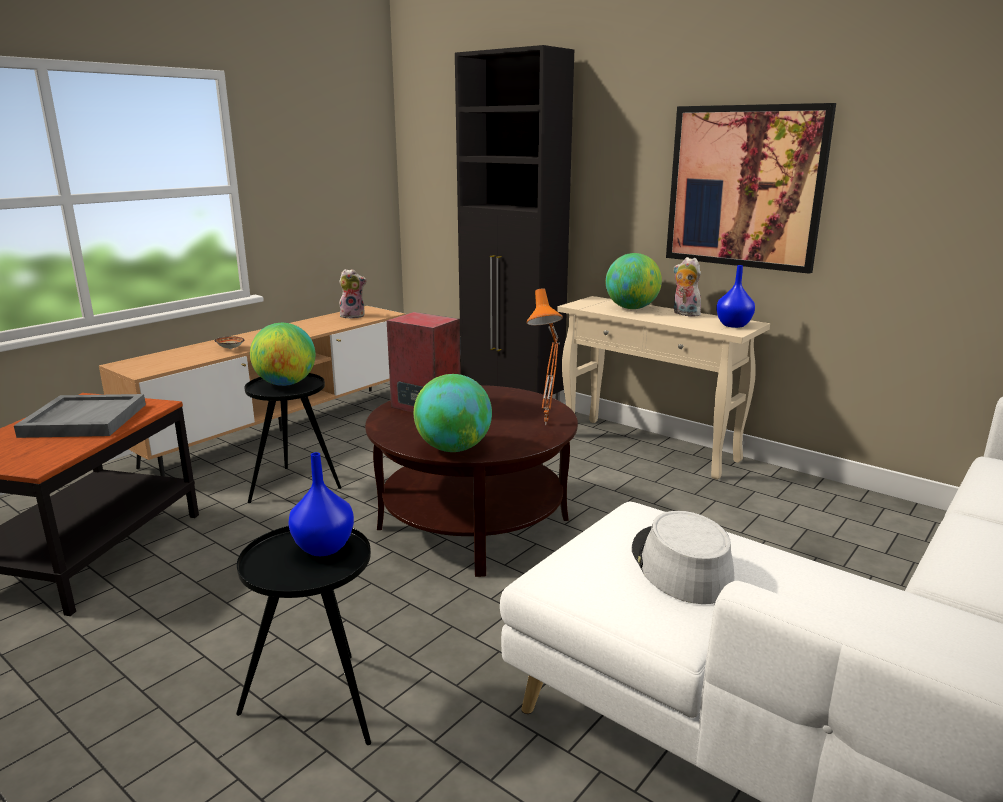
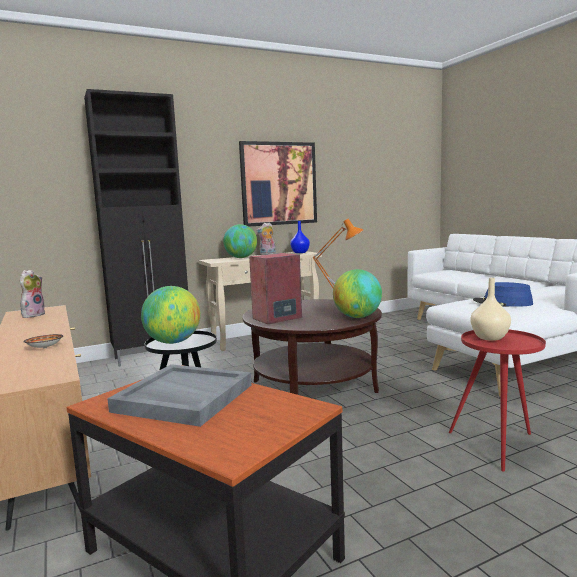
camera: 65 degrees left, 10 degrees down
black side table [236,526,371,745] -> red side table [449,330,546,472]
blue vase [288,452,354,556] -> beige vase [470,278,511,341]
grey hat [632,511,735,604] -> blue hat [473,282,533,307]

